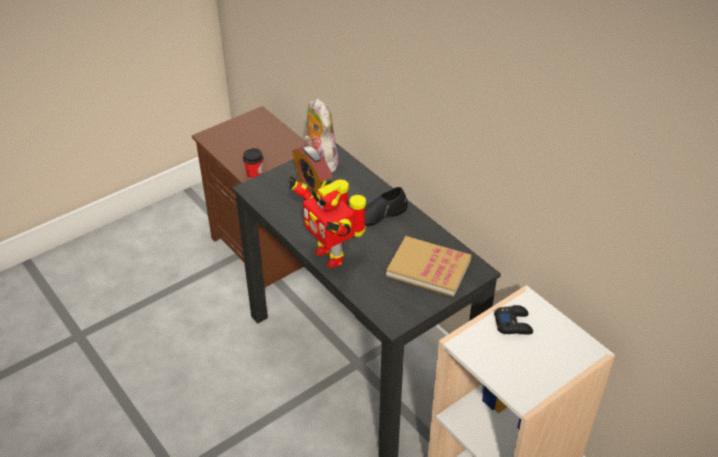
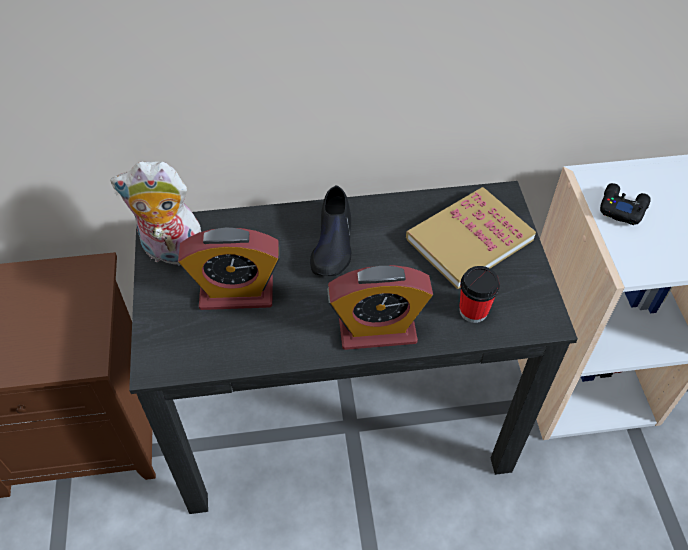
camera: 60 degrees left, 10 degrees up
cup [243,148,263,179] -> cup moved to [459,266,500,323]
toy robot [289,176,366,268] -> alarm clock [327,265,433,350]

